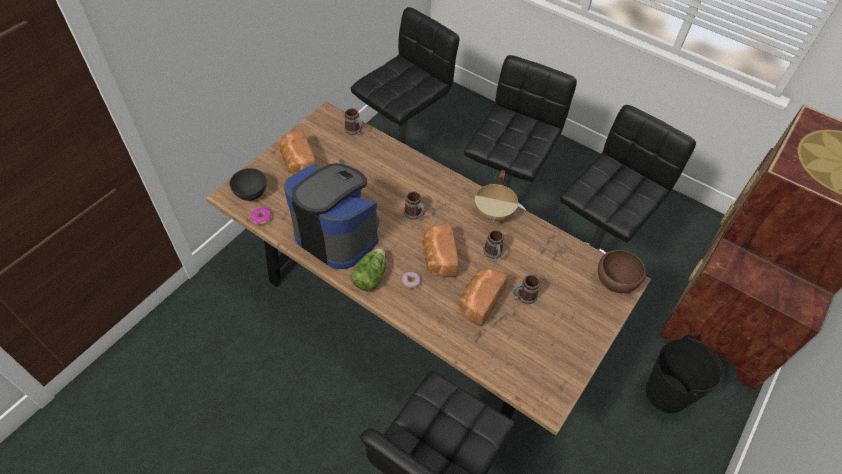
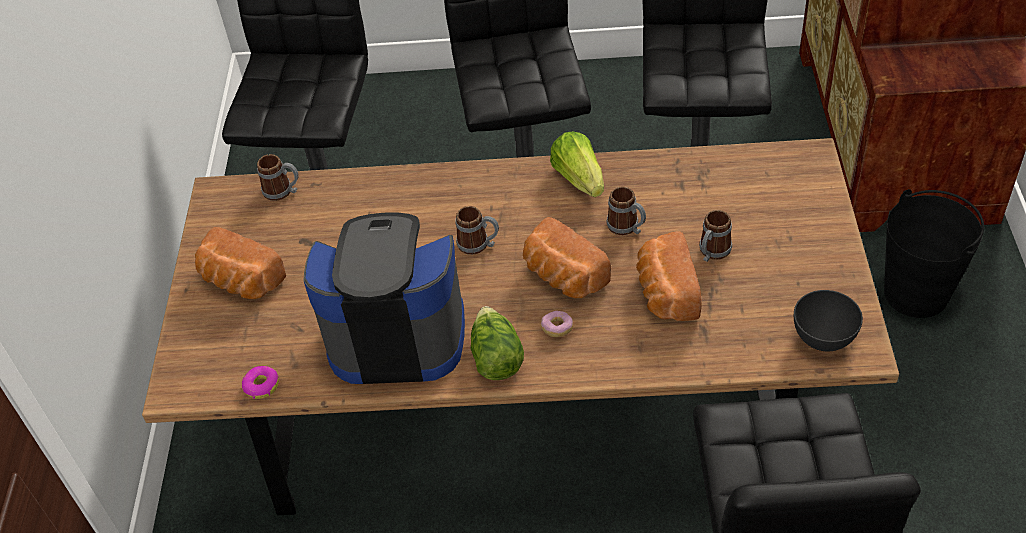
camera: 30 degrees left, 5 degrees down
grey bowl [230,168,266,201] -> grey bowl moved to [794,290,863,351]
beige cooking pot [475,170,518,221] -> lettuce [550,131,604,197]
brown bowl [598,250,646,293] -> none

